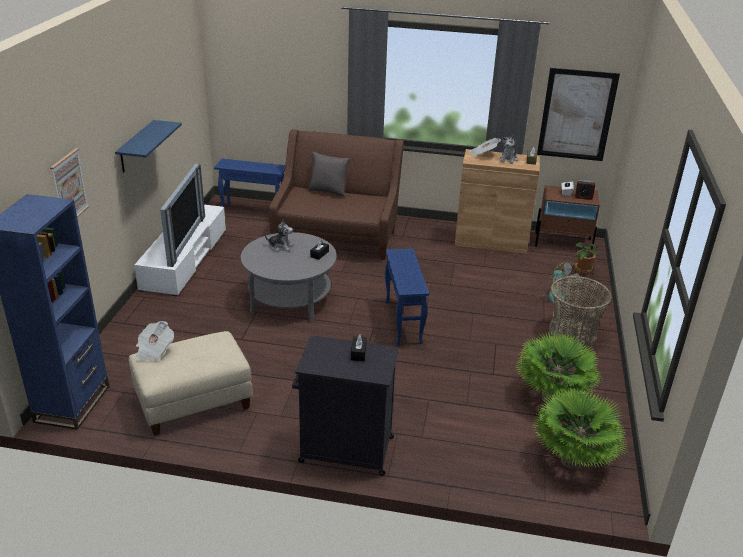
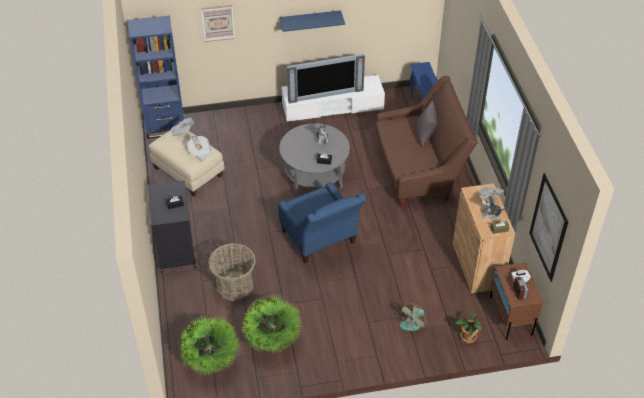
camera: 70 degrees right, 15 degrees up
blue side table [385,248,429,345] -> blue armchair [278,182,366,263]
basket [549,276,612,347] -> basket moved to [209,243,256,301]
none -> newspaper [187,135,212,161]

